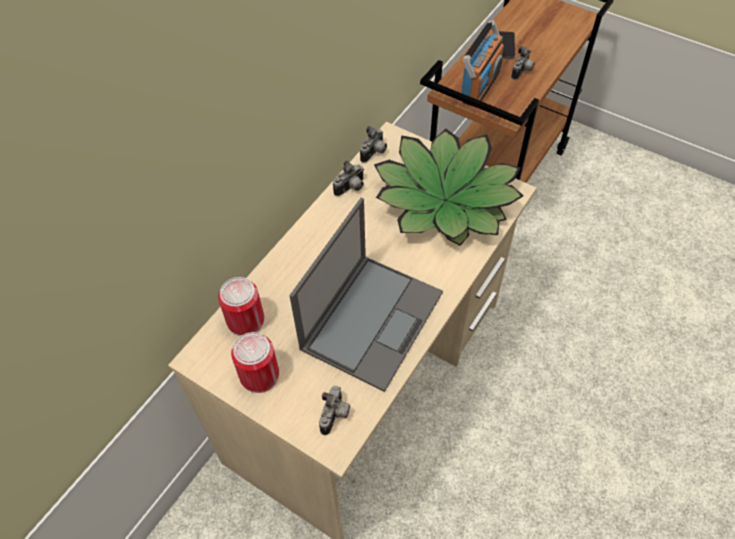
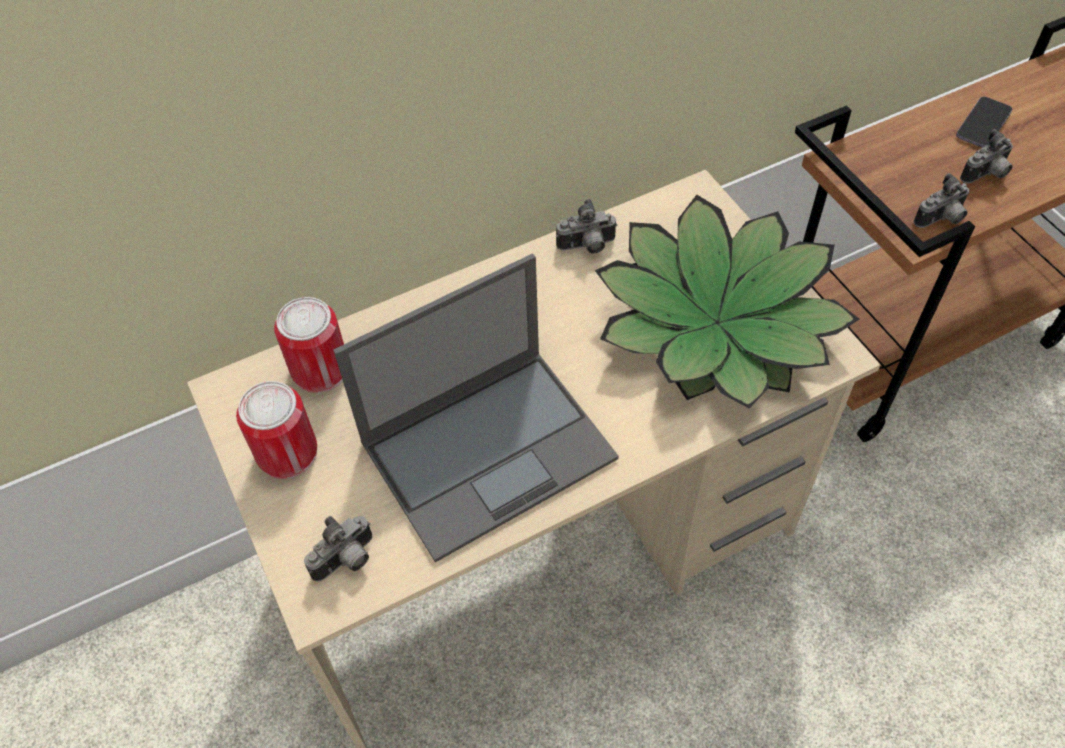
camera: 30 degrees right, 0 degrees up
camera [360,126,387,163] -> camera moved to [914,173,970,228]
radio [462,20,504,107] -> none

